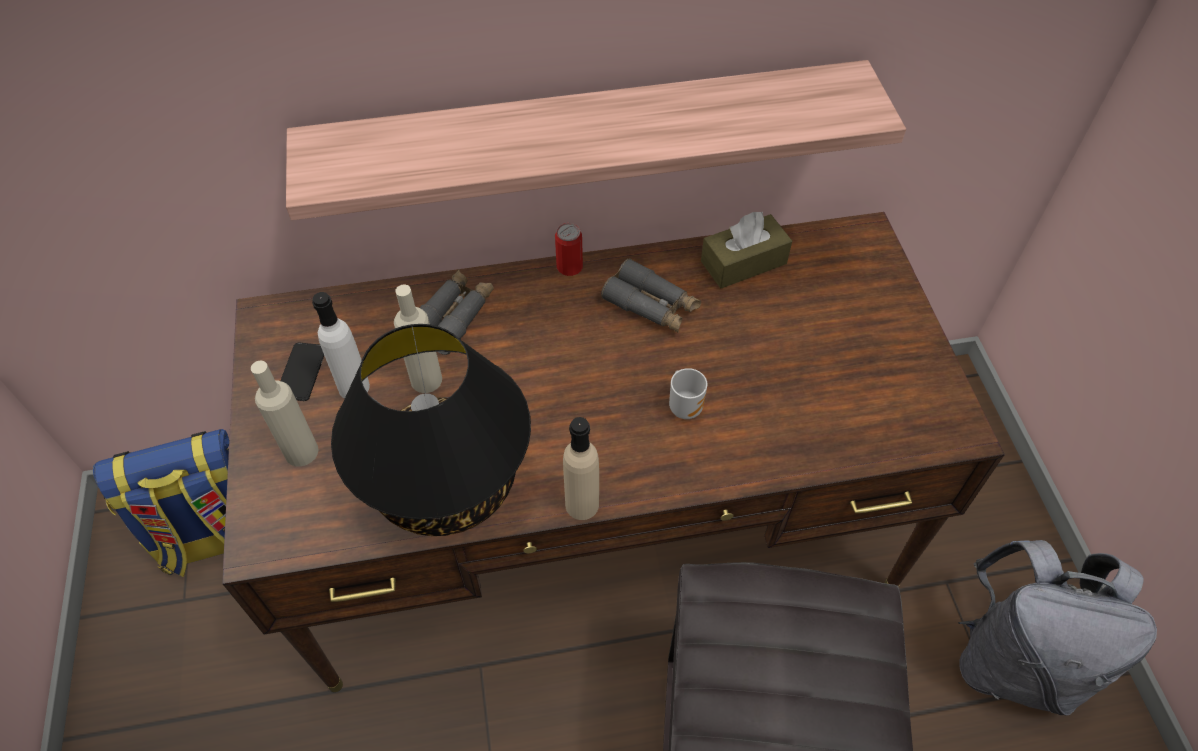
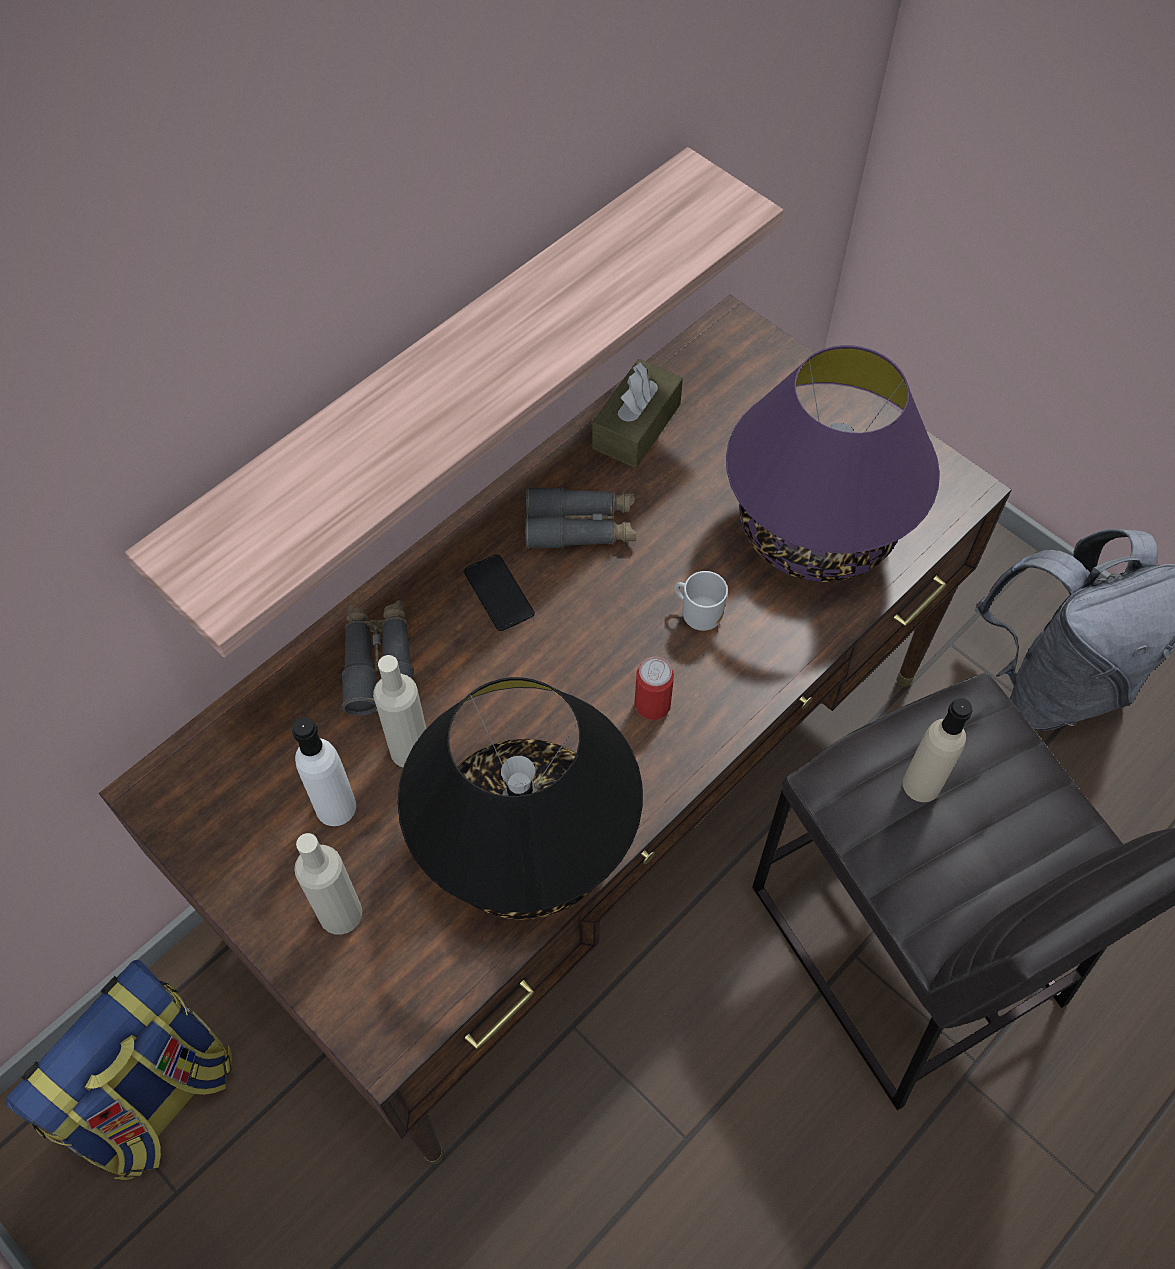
camera: 35 degrees left, 5 degrees up
phone [280,343,324,401] -> phone moved to [464,555,535,631]
can [555,223,583,276] -> can moved to [634,657,674,720]
beige bottle [563,417,599,520] -> beige bottle moved to [903,698,973,802]
none -> purple table lamp [726,345,940,582]

